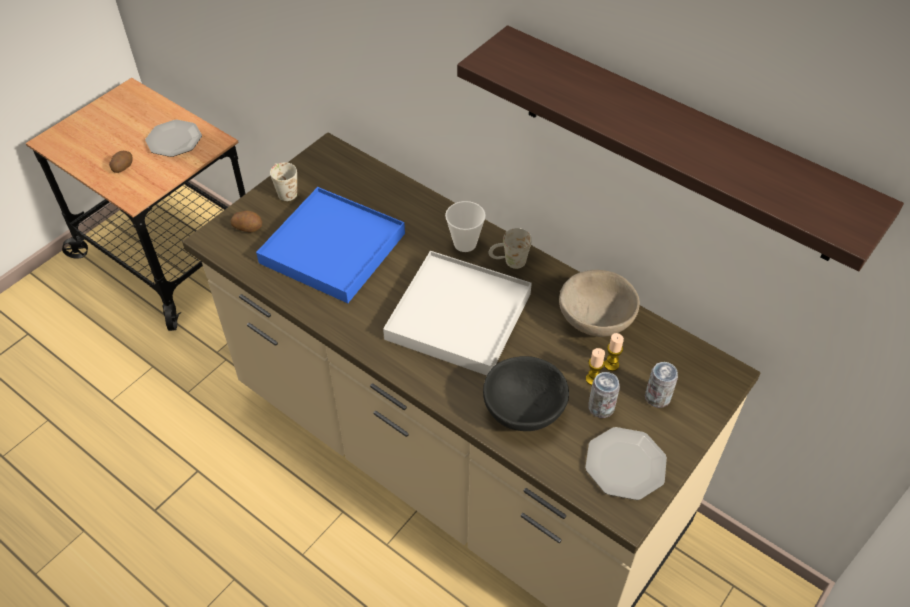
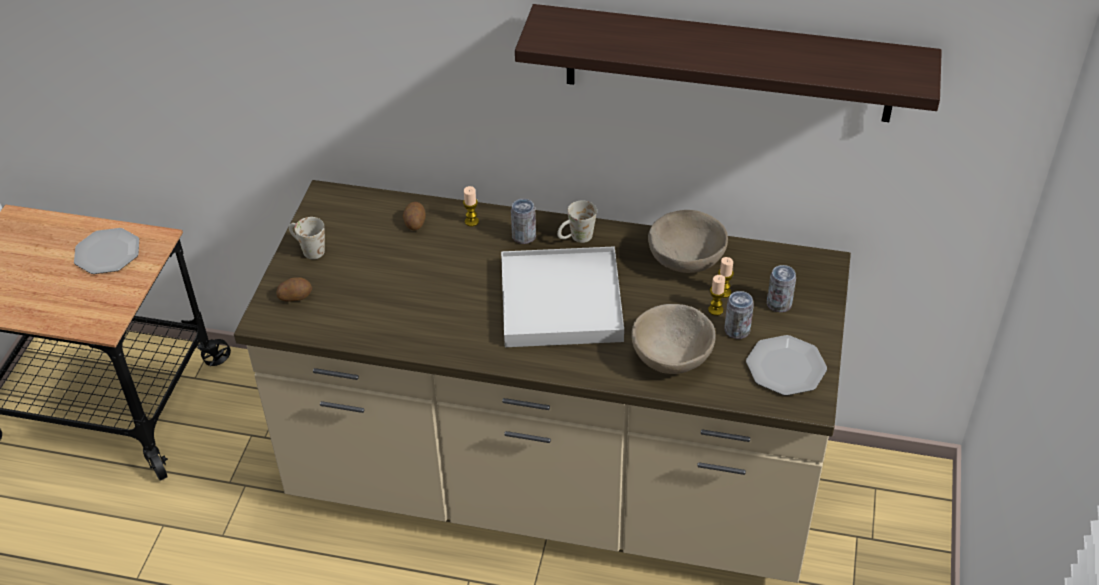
camera: 25 degrees left, 5 degrees down
potato [109,151,132,173] -> potato moved to [403,202,426,230]
blue tray [256,187,405,303] -> none
cup [445,201,486,252] -> can [511,199,536,244]
black bowl [483,356,569,431] -> beige bowl [631,304,715,374]
none -> candle [463,186,479,226]

